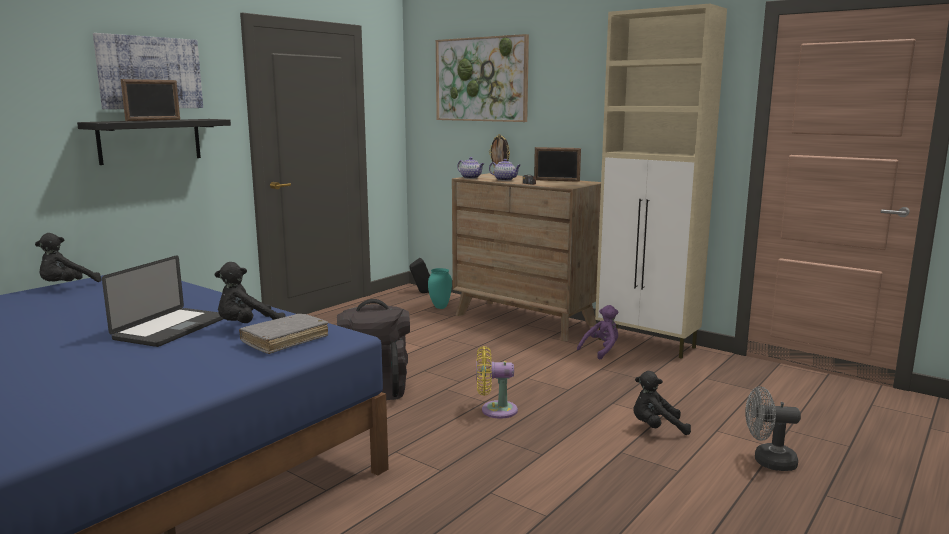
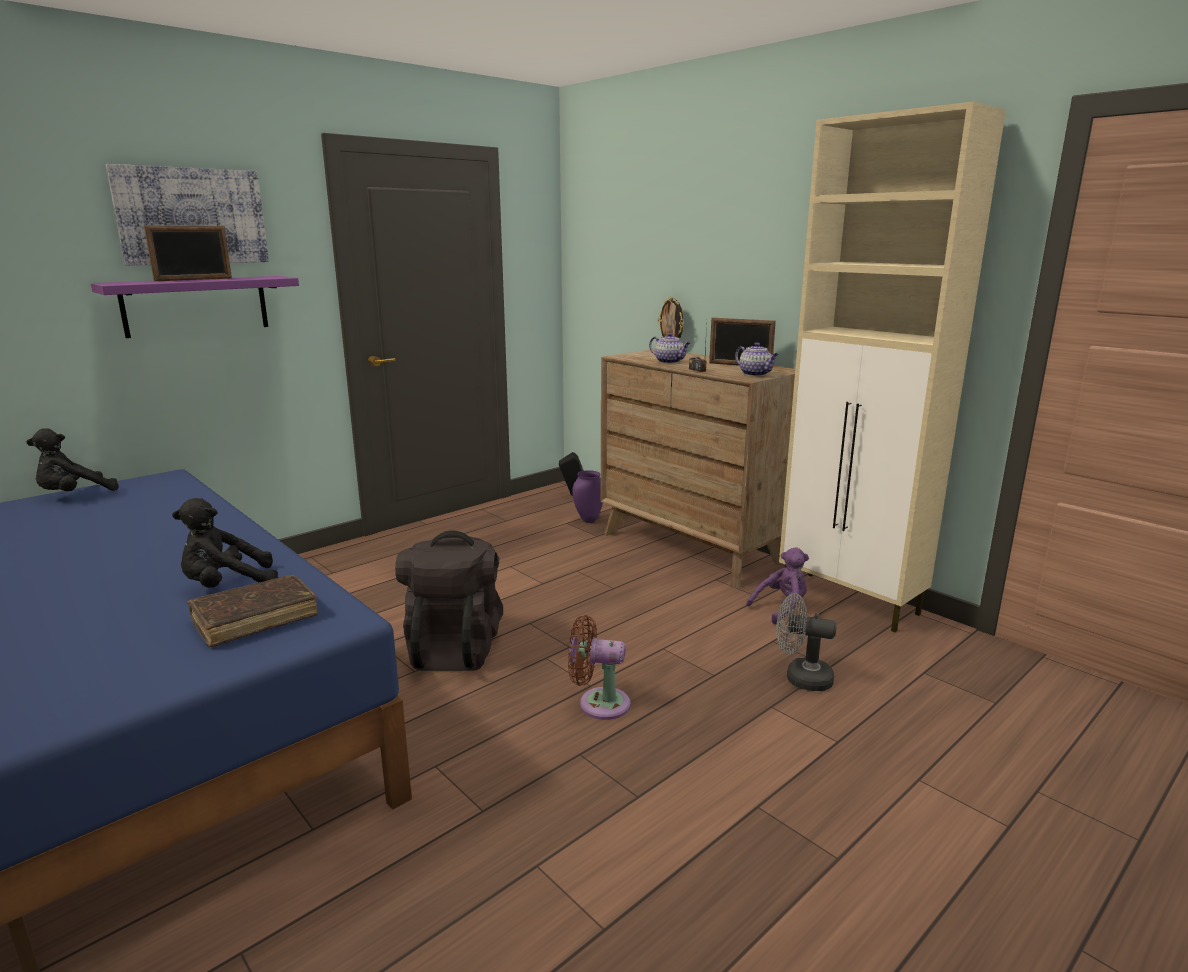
camera: 10 degrees right, 5 degrees up
black shelf [77,119,231,165] -> purple shelf [91,276,299,338]
laptop [102,255,223,347] -> none
grey book [239,314,328,354] -> brown book [187,575,318,647]
turquoise vase [428,268,452,309] -> purple vase [572,470,603,523]
picture [436,34,529,122] -> none
teapot [457,157,484,179] -> teapot moved to [735,342,779,376]
yellow fan [476,346,518,419] -> brown fan [568,615,631,720]
black plush toy [633,371,691,435] -> none
grey fan [745,386,801,471] -> grey fan moved to [776,593,837,691]

